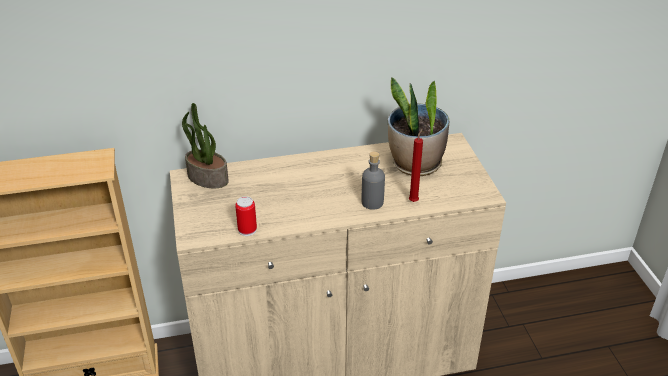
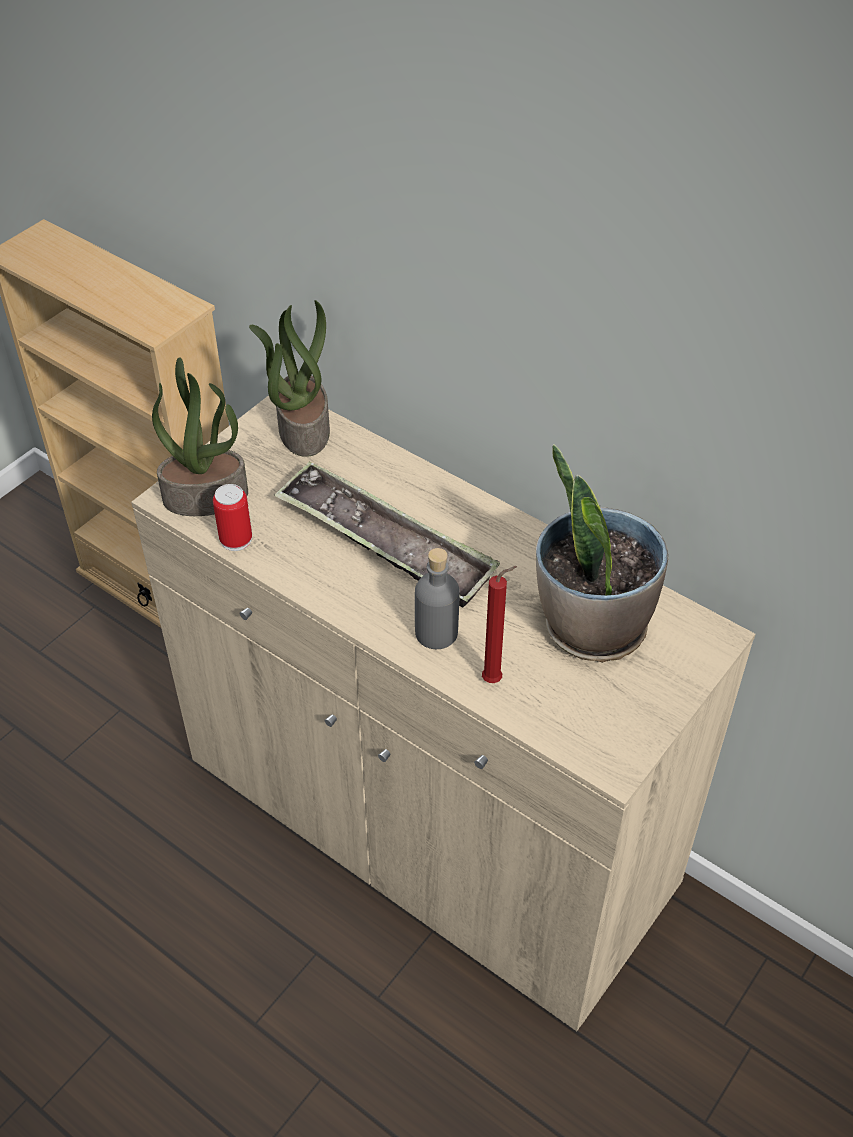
camera: 50 degrees right, 10 degrees up
none -> potted plant [152,357,248,516]
none -> tray [274,461,500,607]

